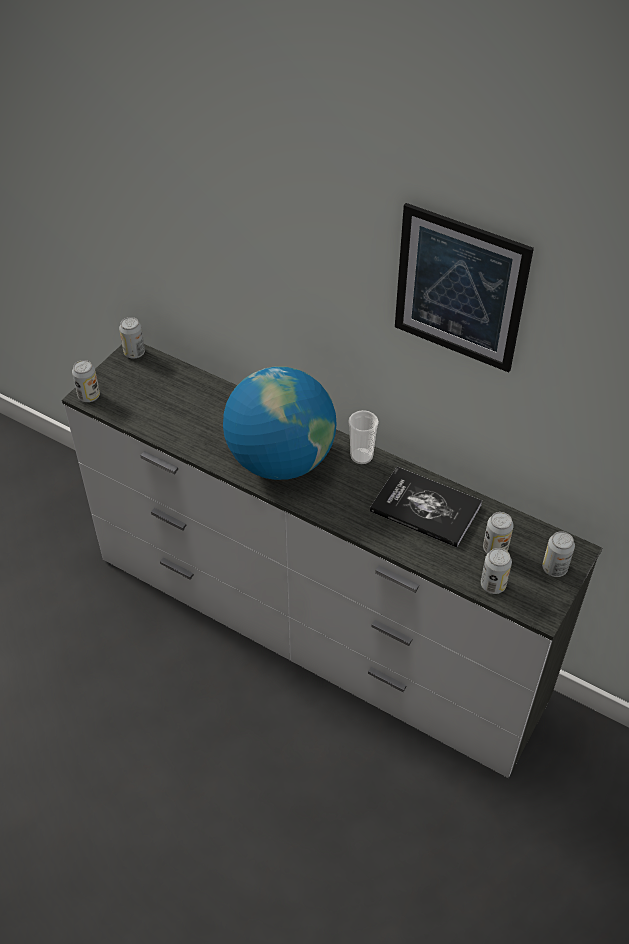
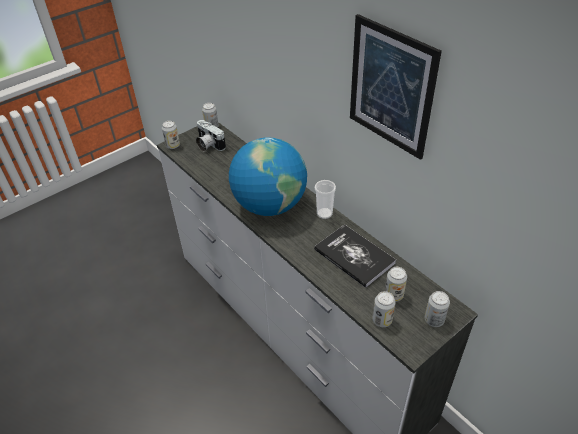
camera: 20 degrees right, 5 degrees down
none -> camera [196,120,226,152]

